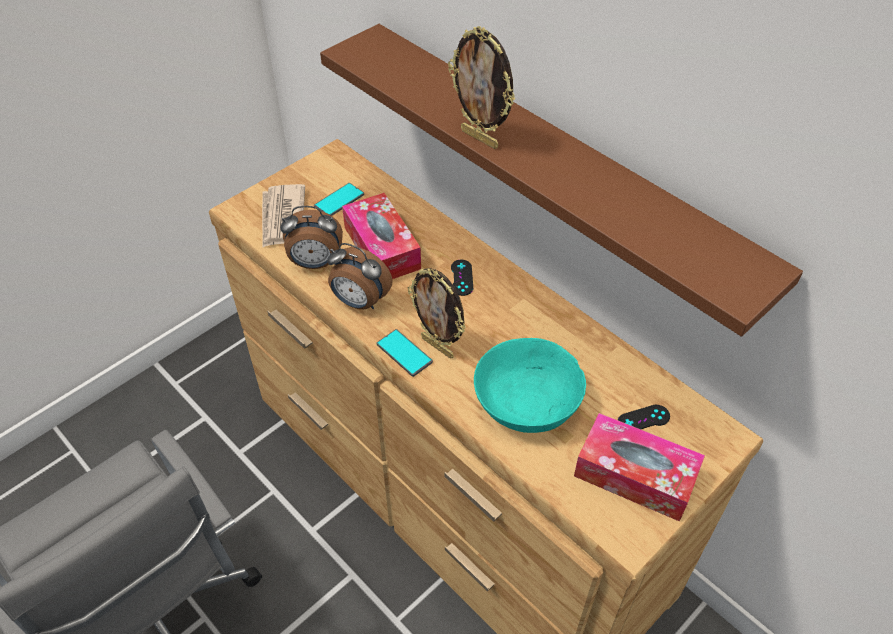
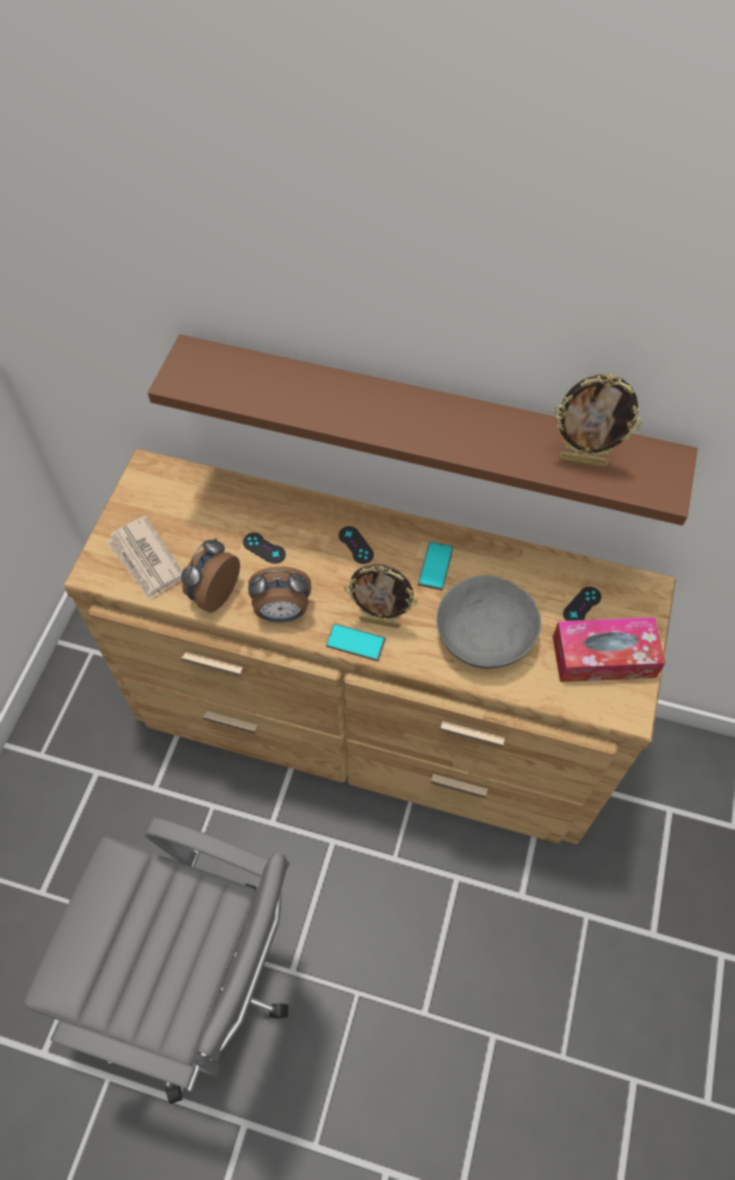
camera: 30 degrees left, 10 degrees up
alarm clock [280,206,343,269] -> alarm clock turned 150 degrees clockwise [181,538,240,613]
phone [314,183,364,216] -> phone moved to [418,541,453,591]
tissue box [342,193,421,279] -> black game controller [243,533,286,564]
picture frame [448,26,515,149] -> picture frame moved to [553,374,642,467]
turquoise bowl [474,338,586,433] -> grey bowl [437,575,541,669]

